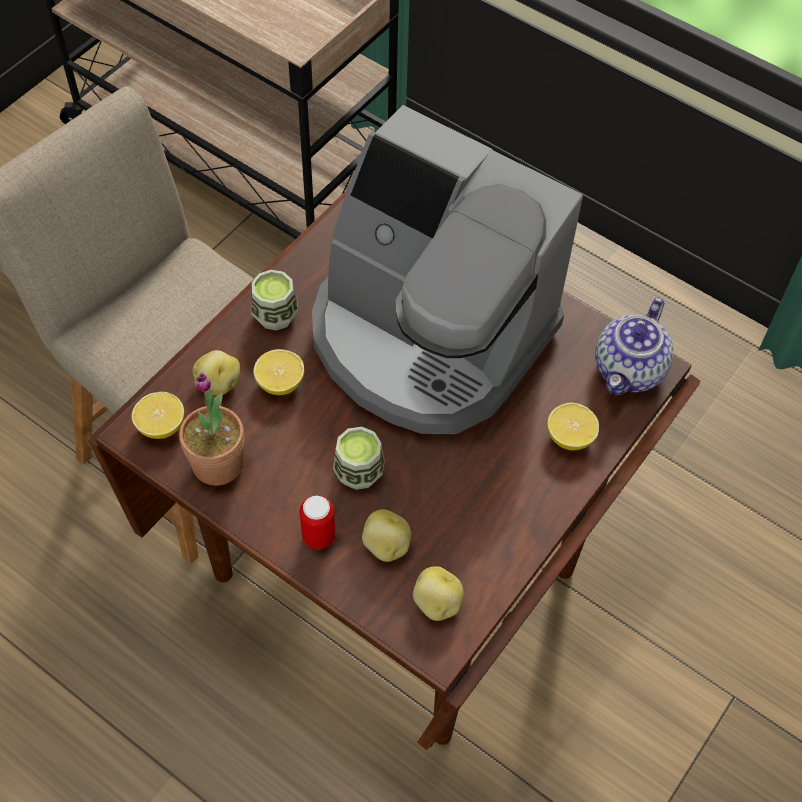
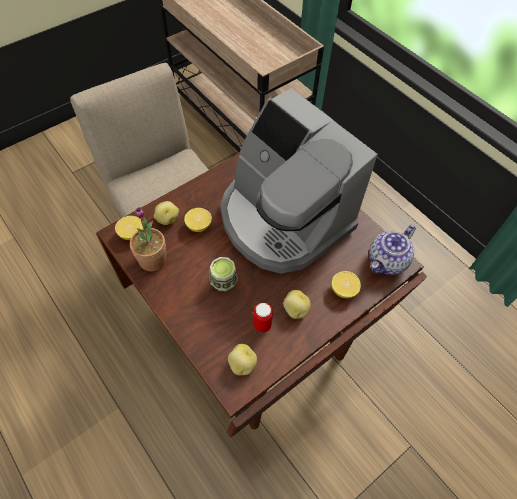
camera: 15 degrees right, 0 degrees up
cup [251,269,298,331] -> none
can [300,496,335,549] -> can moved to [253,303,273,332]
potato [362,509,411,562] -> potato moved to [283,290,311,319]

